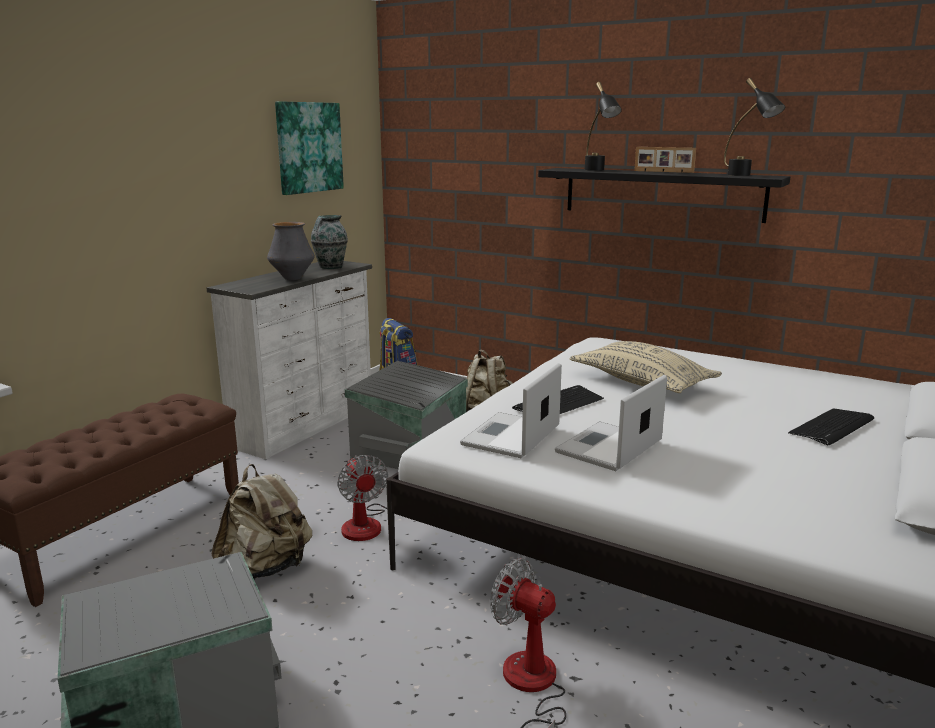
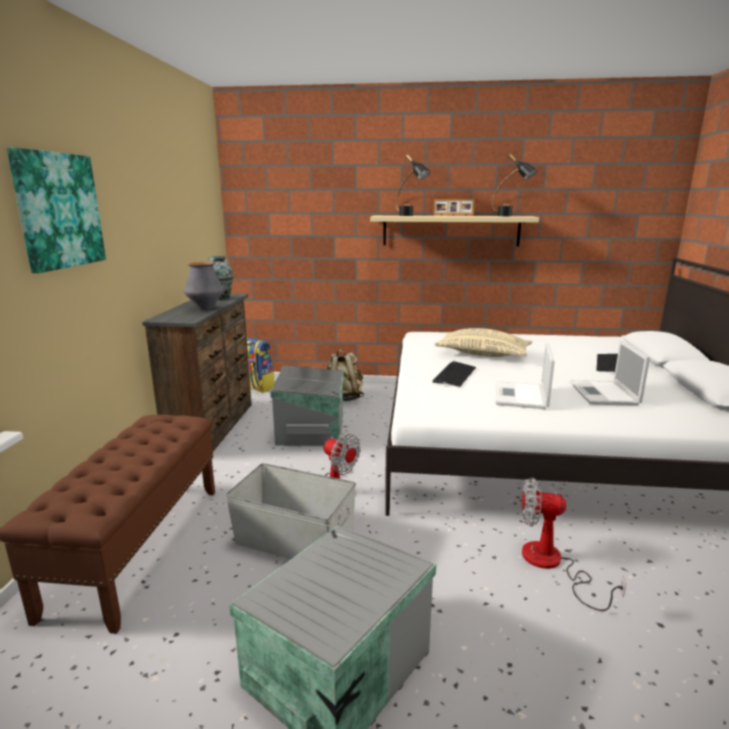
camera: 25 degrees left, 0 degrees up
white dresser [207,261,372,459] -> brown dresser [142,293,252,451]
beige backpack [212,464,312,579] -> grey storage box [225,463,356,559]
picture [275,101,344,195] -> picture moved to [6,147,106,273]
laptop [460,363,562,458] -> laptop moved to [570,340,650,406]
black shelf [538,168,790,223] -> beige shelf [370,216,539,247]

